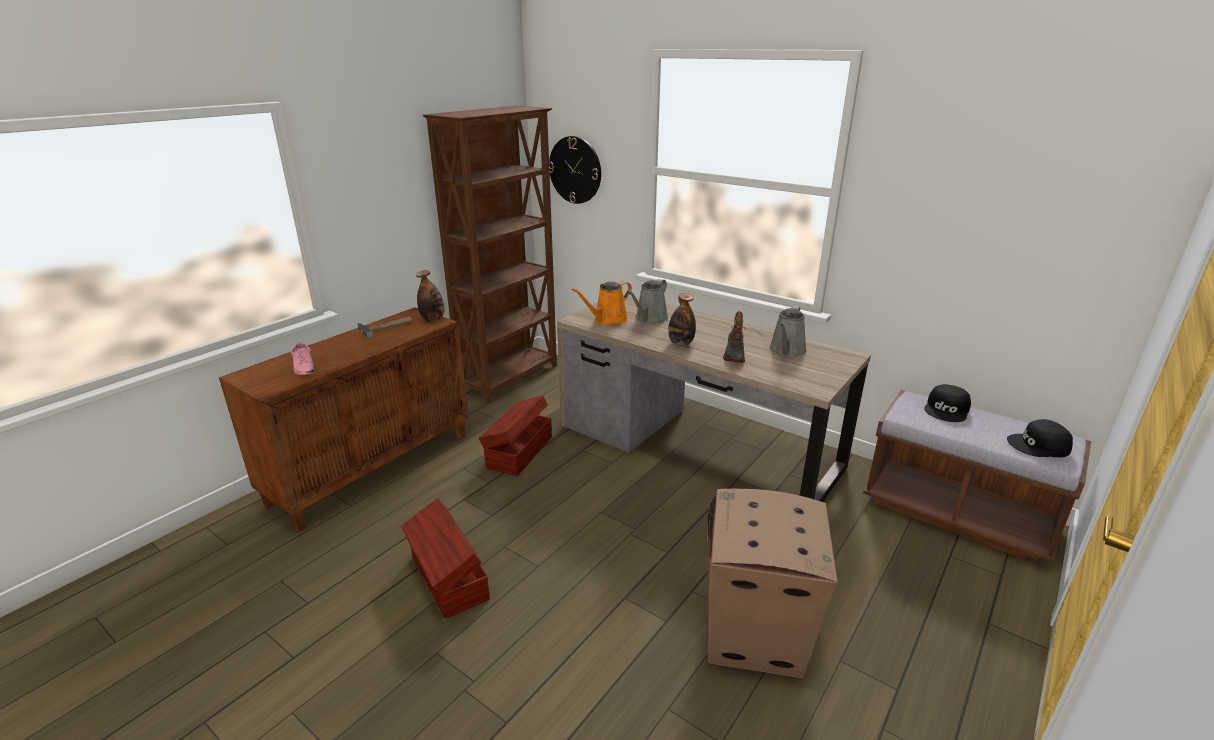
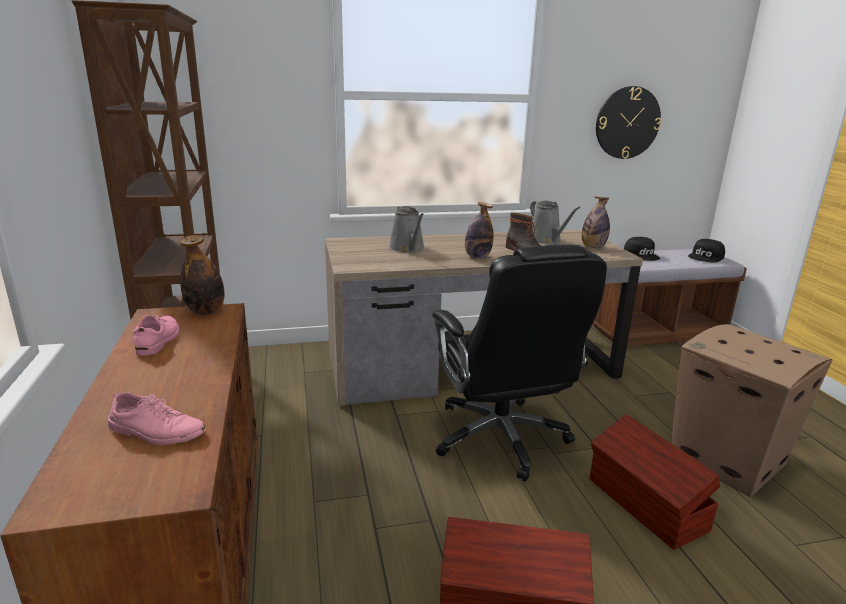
camera: 50 degrees left, 5 degrees down
hammer [357,317,412,338] -> pink shoe [133,315,179,355]
brown storage box [479,396,552,476] -> brown storage box moved to [590,414,720,550]
wall clock [549,136,601,204] -> wall clock moved to [596,86,661,159]
orange watering can [572,281,632,325] -> none
none -> black office chair [432,244,607,481]
none -> bottle [582,196,610,248]

